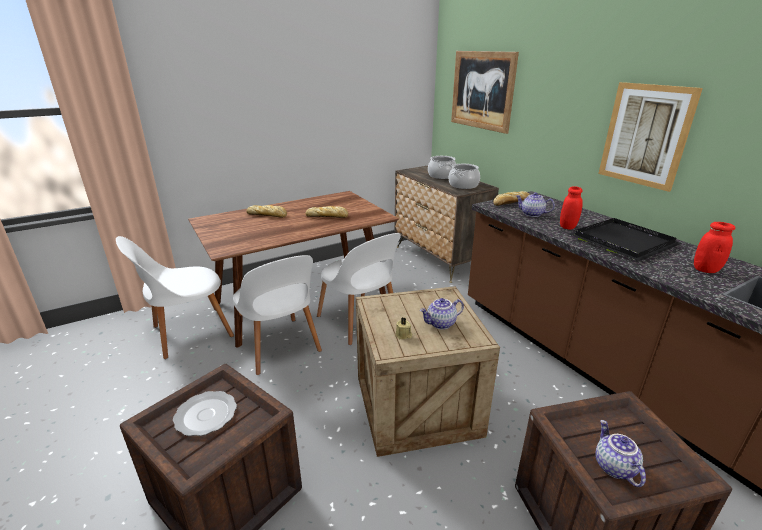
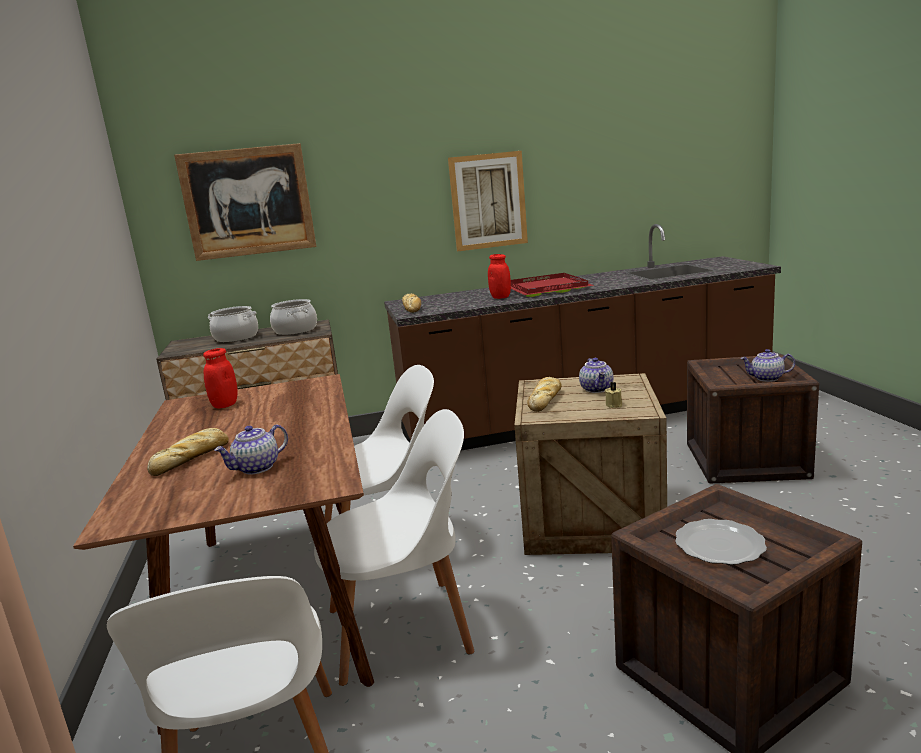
camera: 70 degrees left, 10 degrees down
bread [306,206,348,218] -> bread moved to [527,377,562,412]
teapot [516,192,555,217] -> teapot moved to [214,424,288,474]
black tray [569,218,682,261] -> red tray [511,273,594,297]
red jar [694,222,735,273] -> red jar moved to [203,348,238,408]

